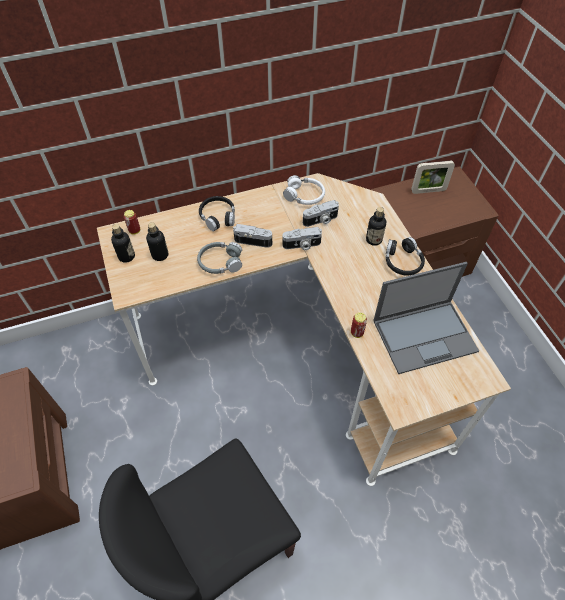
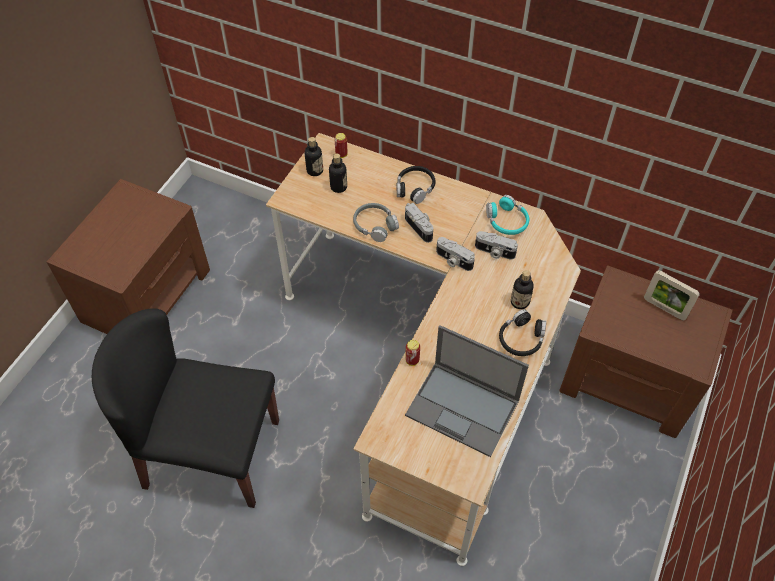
camera: 45 degrees right, 0 degrees up
white headphones [283,175,325,205] -> turquoise headphones [486,195,529,235]

